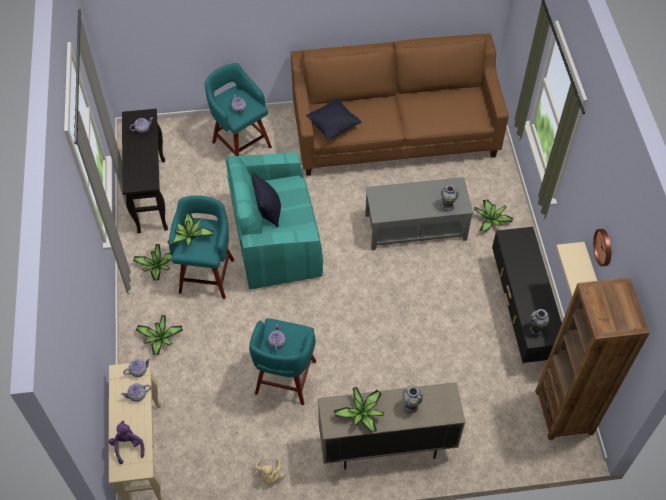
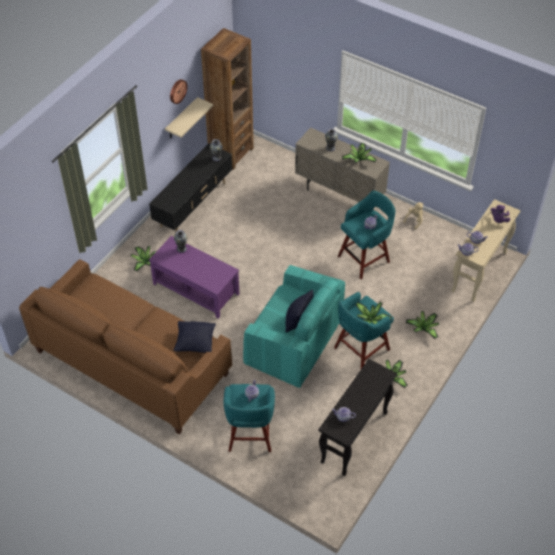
camera: 140 degrees left, 5 degrees down
grey coffee table [365,177,473,250] -> purple coffee table [149,236,239,319]

